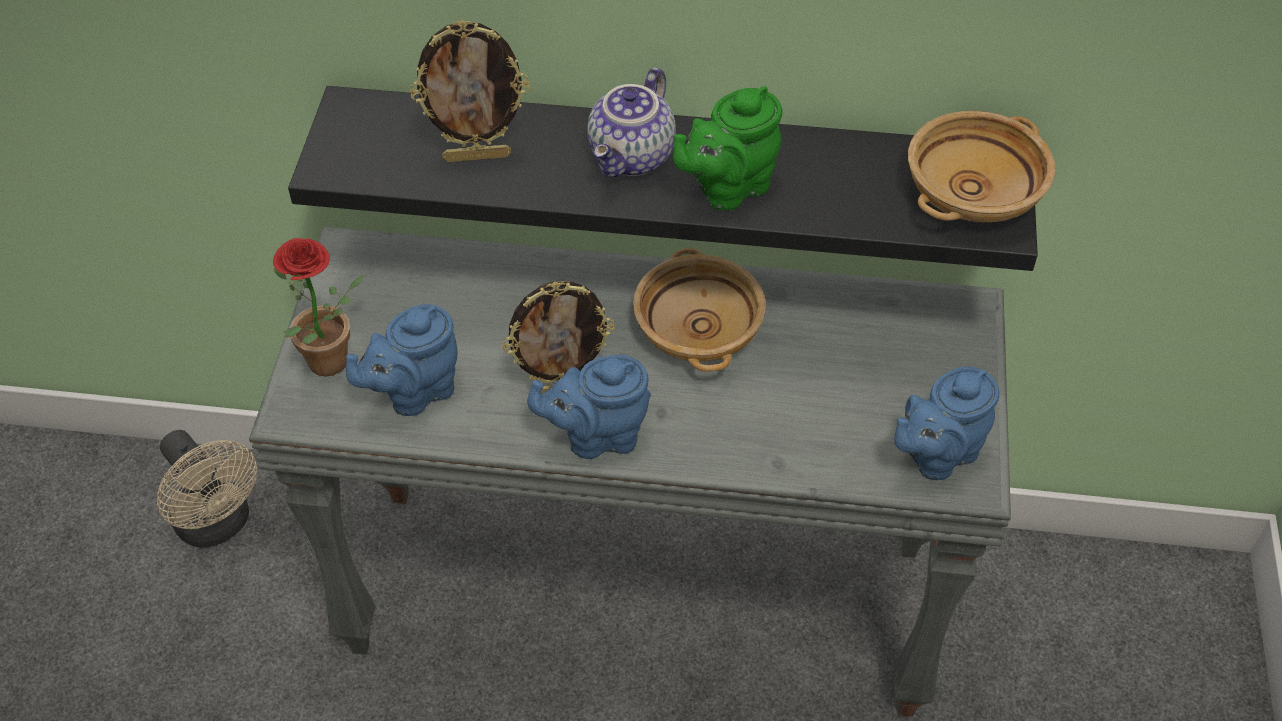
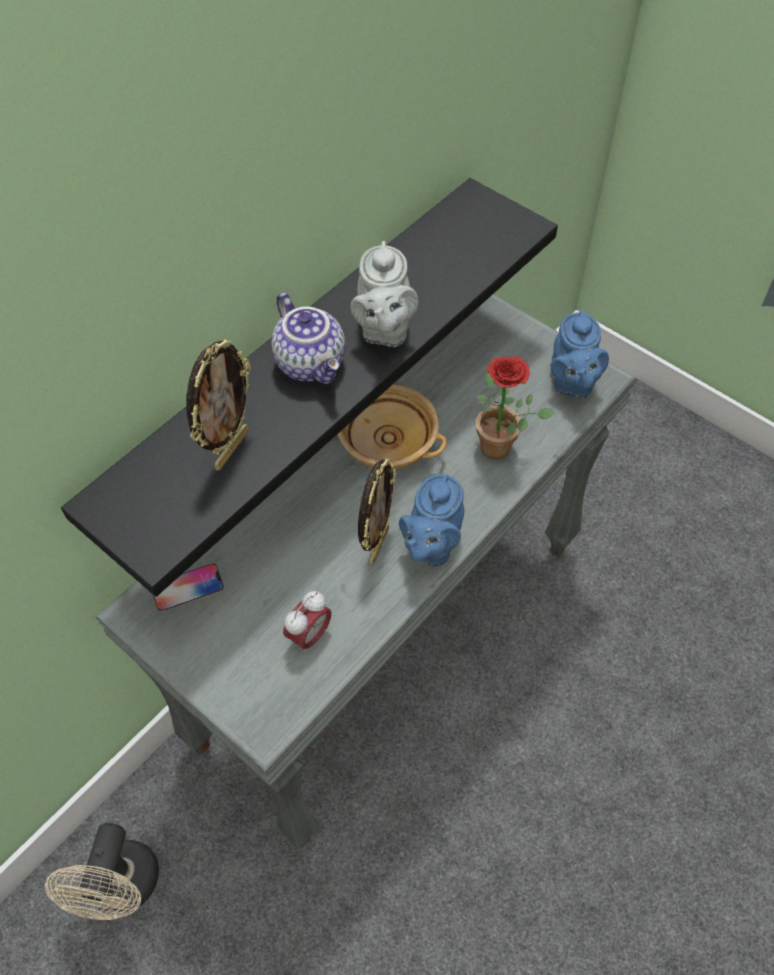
camera: 55 degrees left, 5 degrees up
beige fan [157,430,257,547] -> beige fan turned 105 degrees clockwise [45,823,159,920]
potted plant [273,238,365,377] -> potted plant moved to [476,356,555,459]
blue teapot [346,304,458,416] -> alarm clock [283,591,331,653]
green teapot [673,86,782,210] -> grey teapot [350,241,418,347]
beige bowl [908,111,1055,223] -> none
none -> phone [153,564,224,612]

